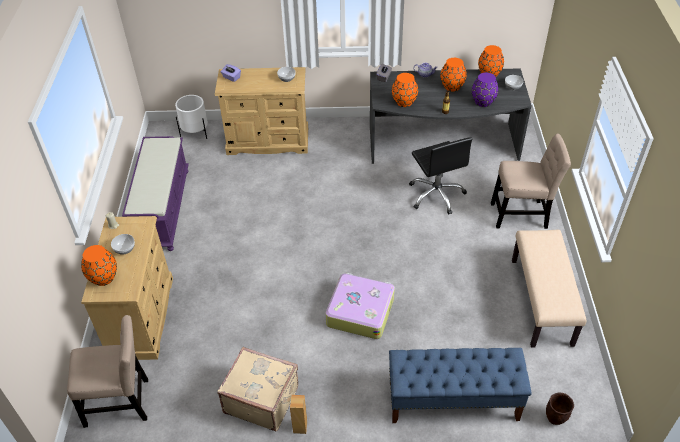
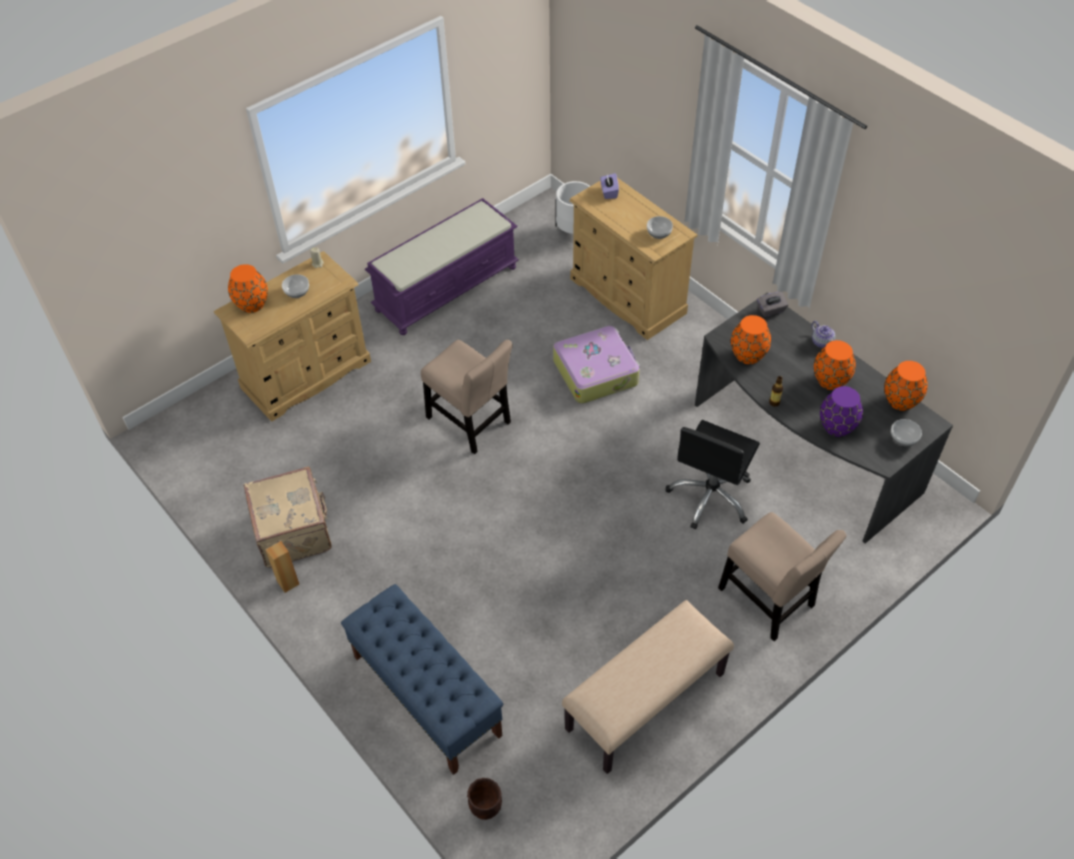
camera: 50 degrees right, 5 degrees up
beige chair [67,315,148,428] -> beige chair moved to [421,340,513,454]
suitcase [326,273,395,339] -> suitcase moved to [553,326,640,404]

